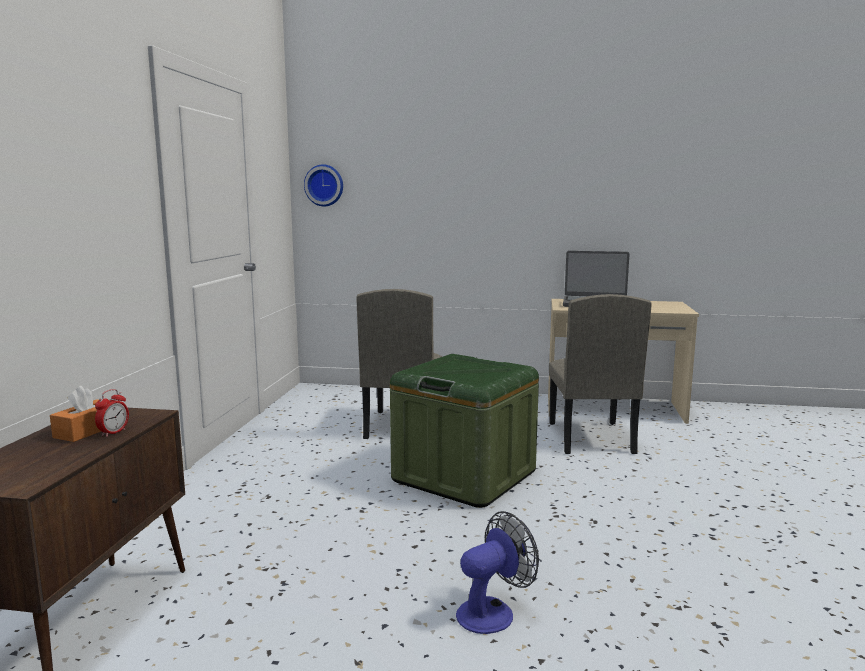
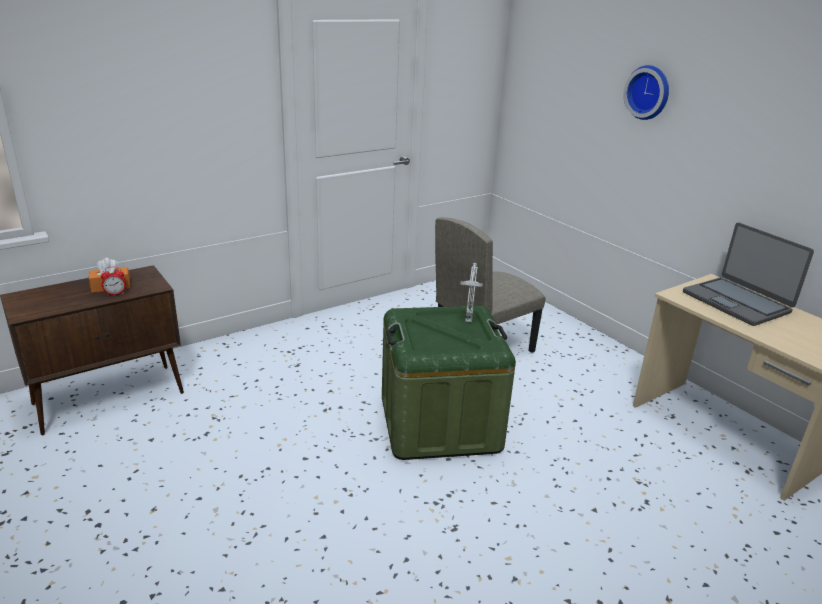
camera: 45 degrees right, 15 degrees up
wall clock [304,164,343,207] -> wall clock moved to [623,65,669,120]
fan [456,511,539,634] -> none
beige chair [549,294,652,454] -> none
none -> grey table lamp [460,263,483,322]

